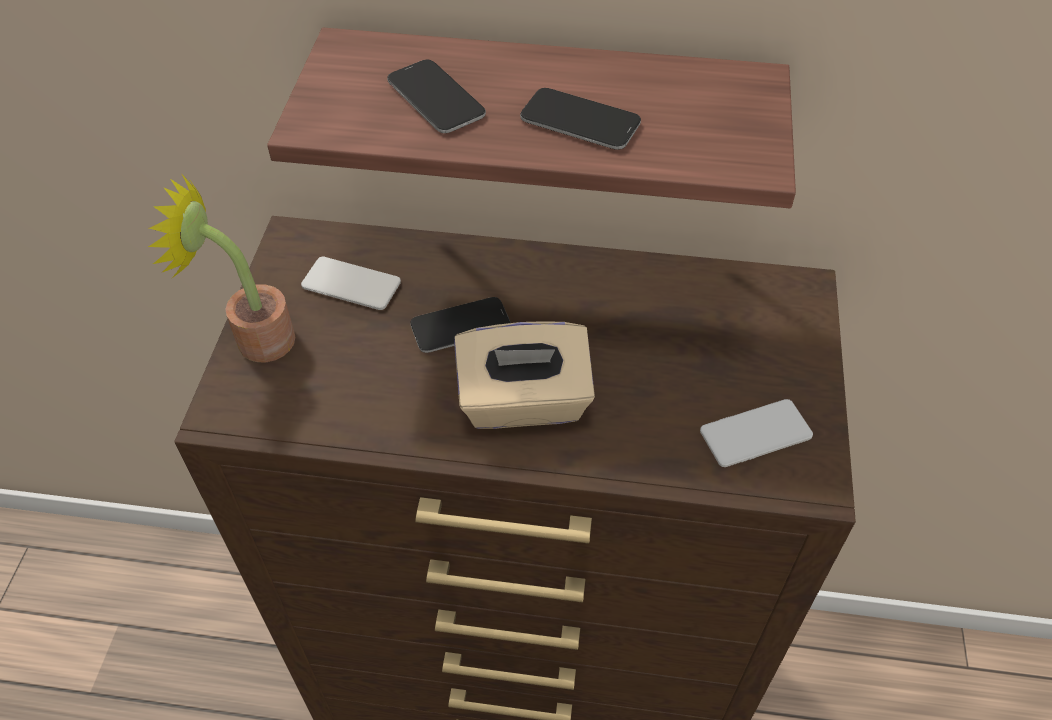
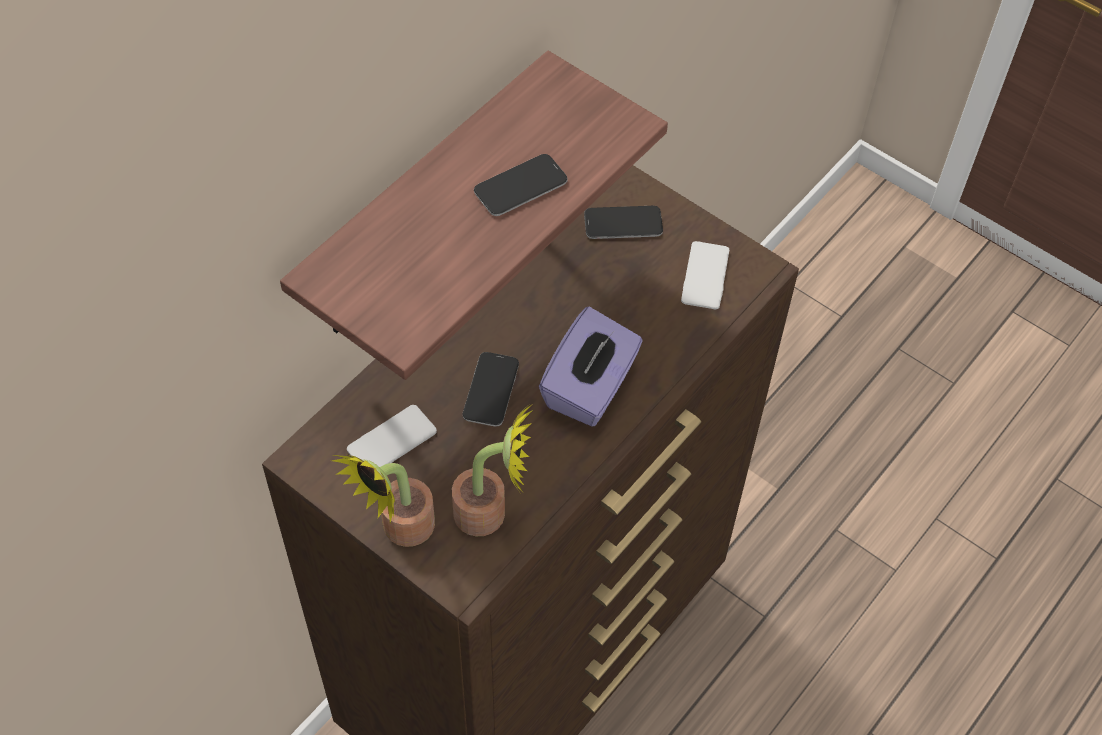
camera: 60 degrees left, 5 degrees up
phone [387,60,486,133] -> phone moved to [584,206,663,239]
beige tissue box [454,321,595,429] -> purple tissue box [539,307,643,427]
none -> potted plant [452,405,533,536]

